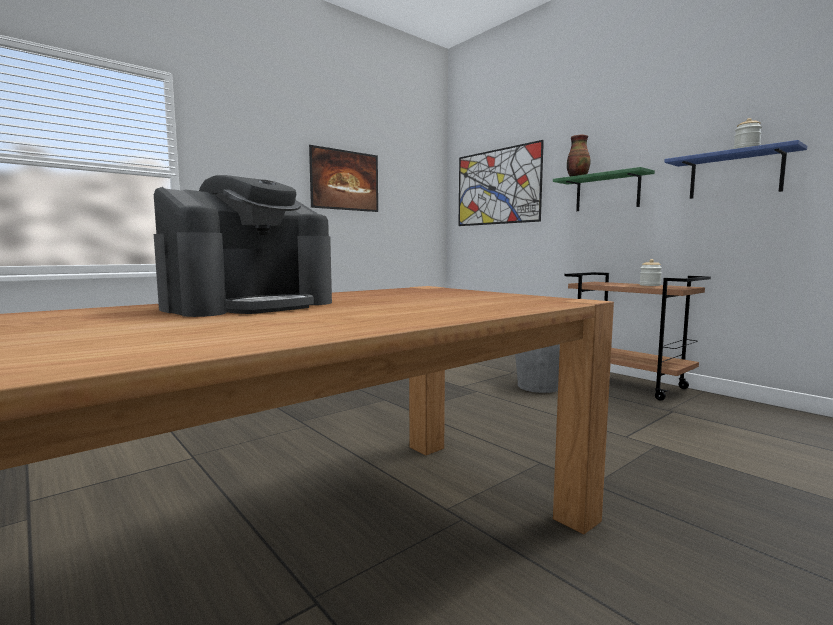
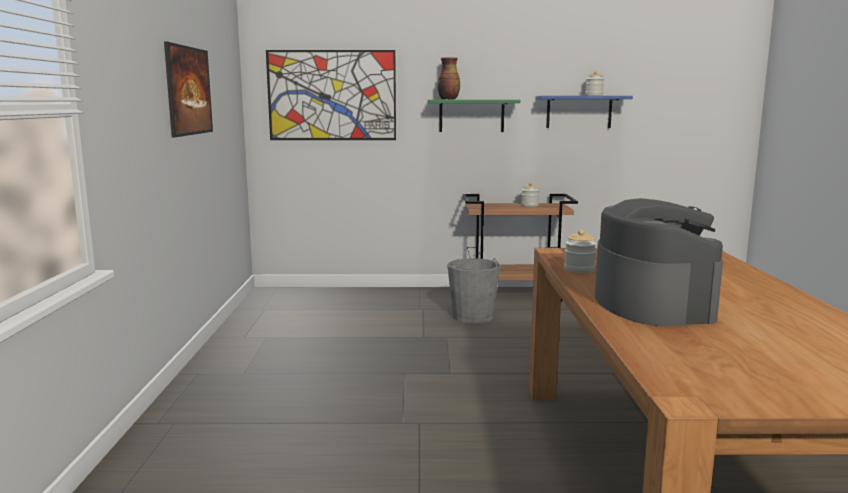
camera: 50 degrees left, 5 degrees up
none -> jar [564,229,596,273]

